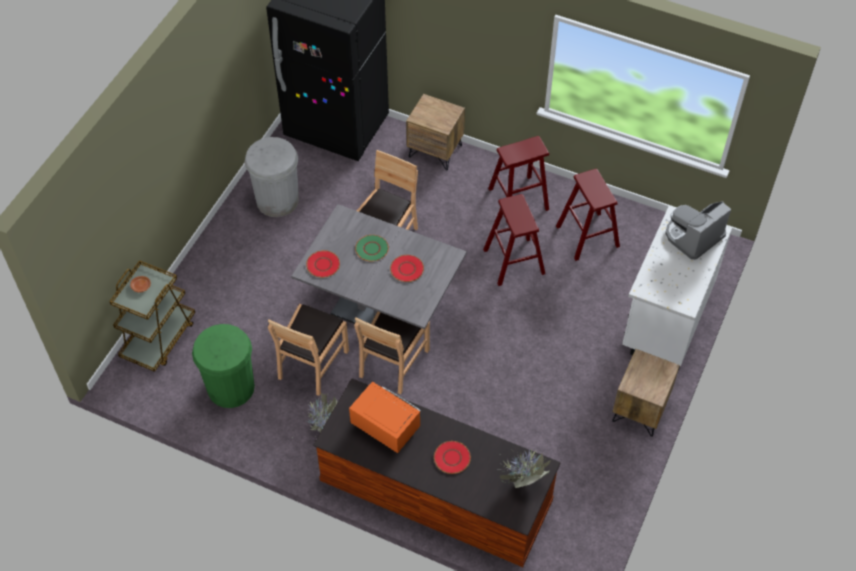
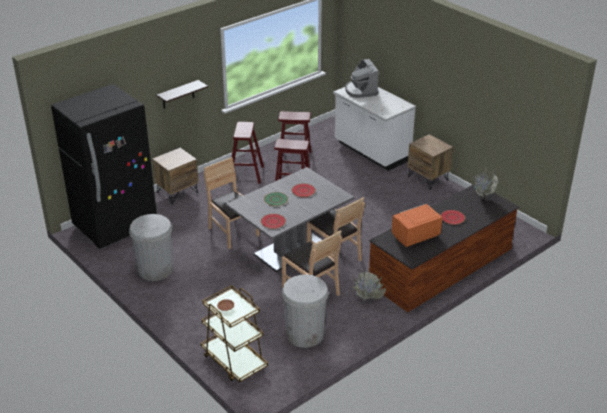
camera: 65 degrees left, 20 degrees down
green trash can [192,324,255,408] -> white trash can [281,274,329,348]
none -> shelf [157,80,208,109]

